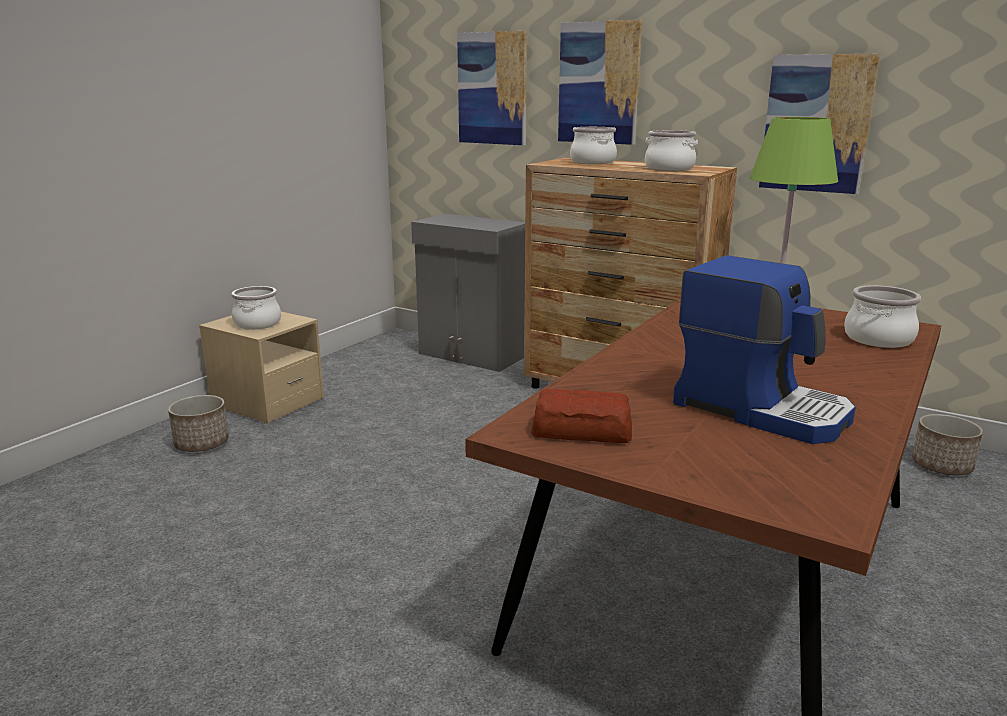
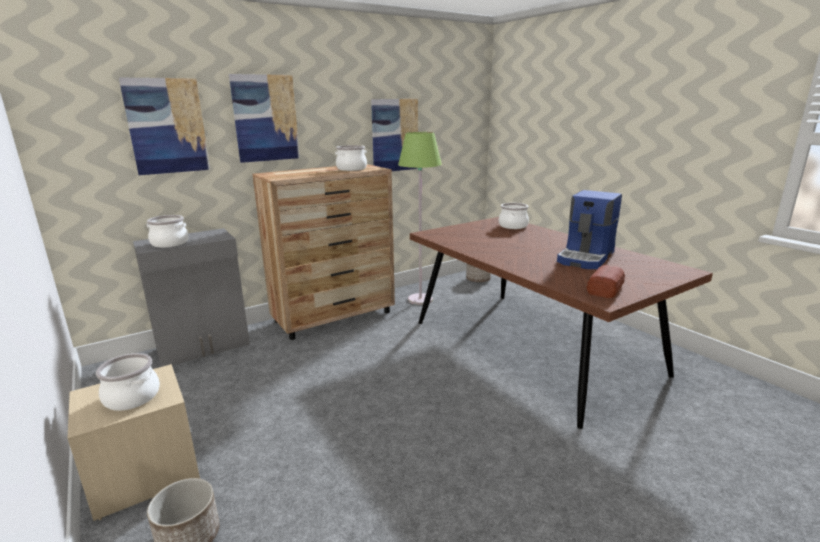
camera: 65 degrees left, 0 degrees up
cooking pot [570,127,617,164] -> cooking pot moved to [147,215,189,248]
coffee machine [673,255,856,444] -> coffee machine turned 150 degrees clockwise [557,190,622,269]

